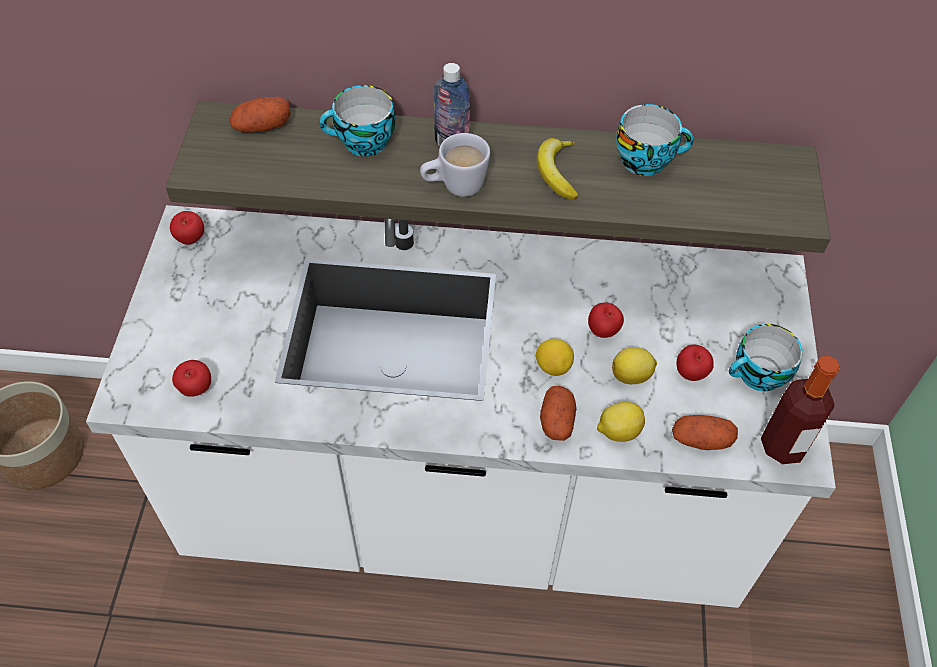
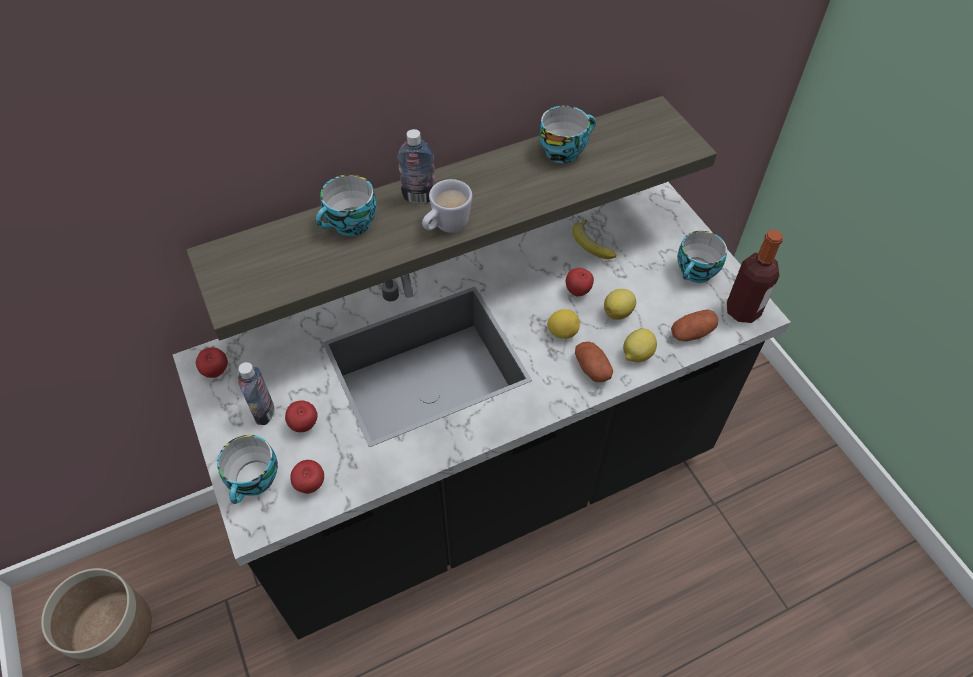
camera: 30 degrees left, 0 degrees up
white counter [86,205,836,608] -> black counter [173,182,791,639]
potato [229,97,291,133] -> none
banana [537,138,578,200] -> banana moved to [572,220,616,259]
apple [677,345,714,381] -> apple moved to [285,401,318,432]
none -> cup [217,435,278,504]
none -> bottle [238,362,274,425]

